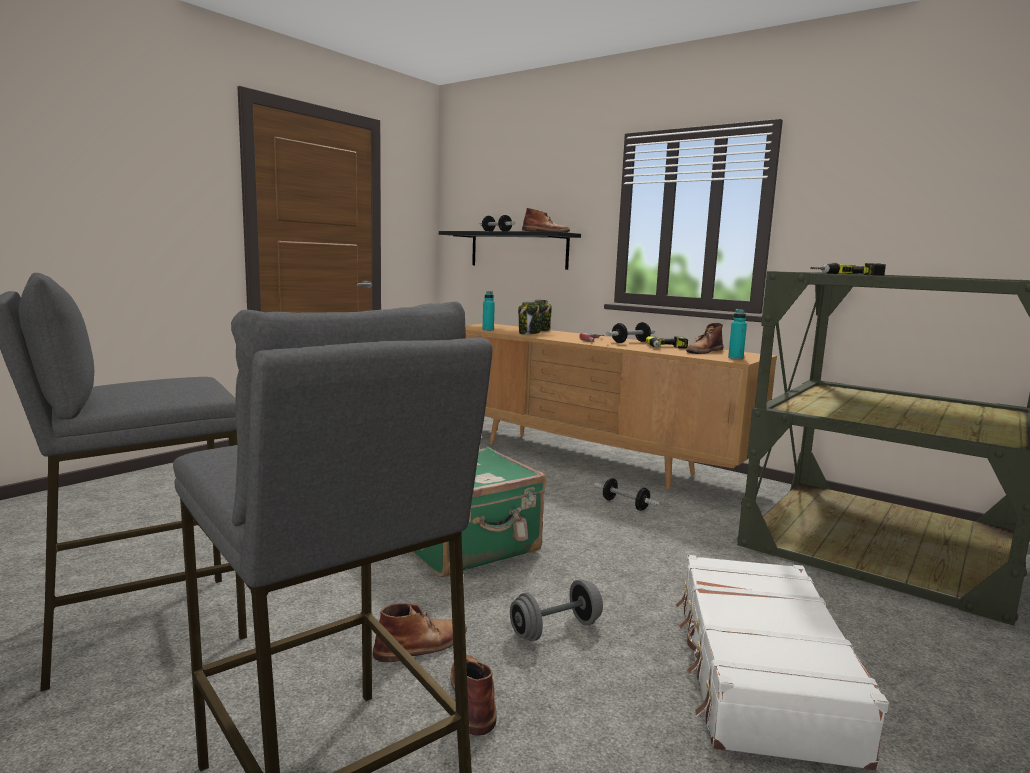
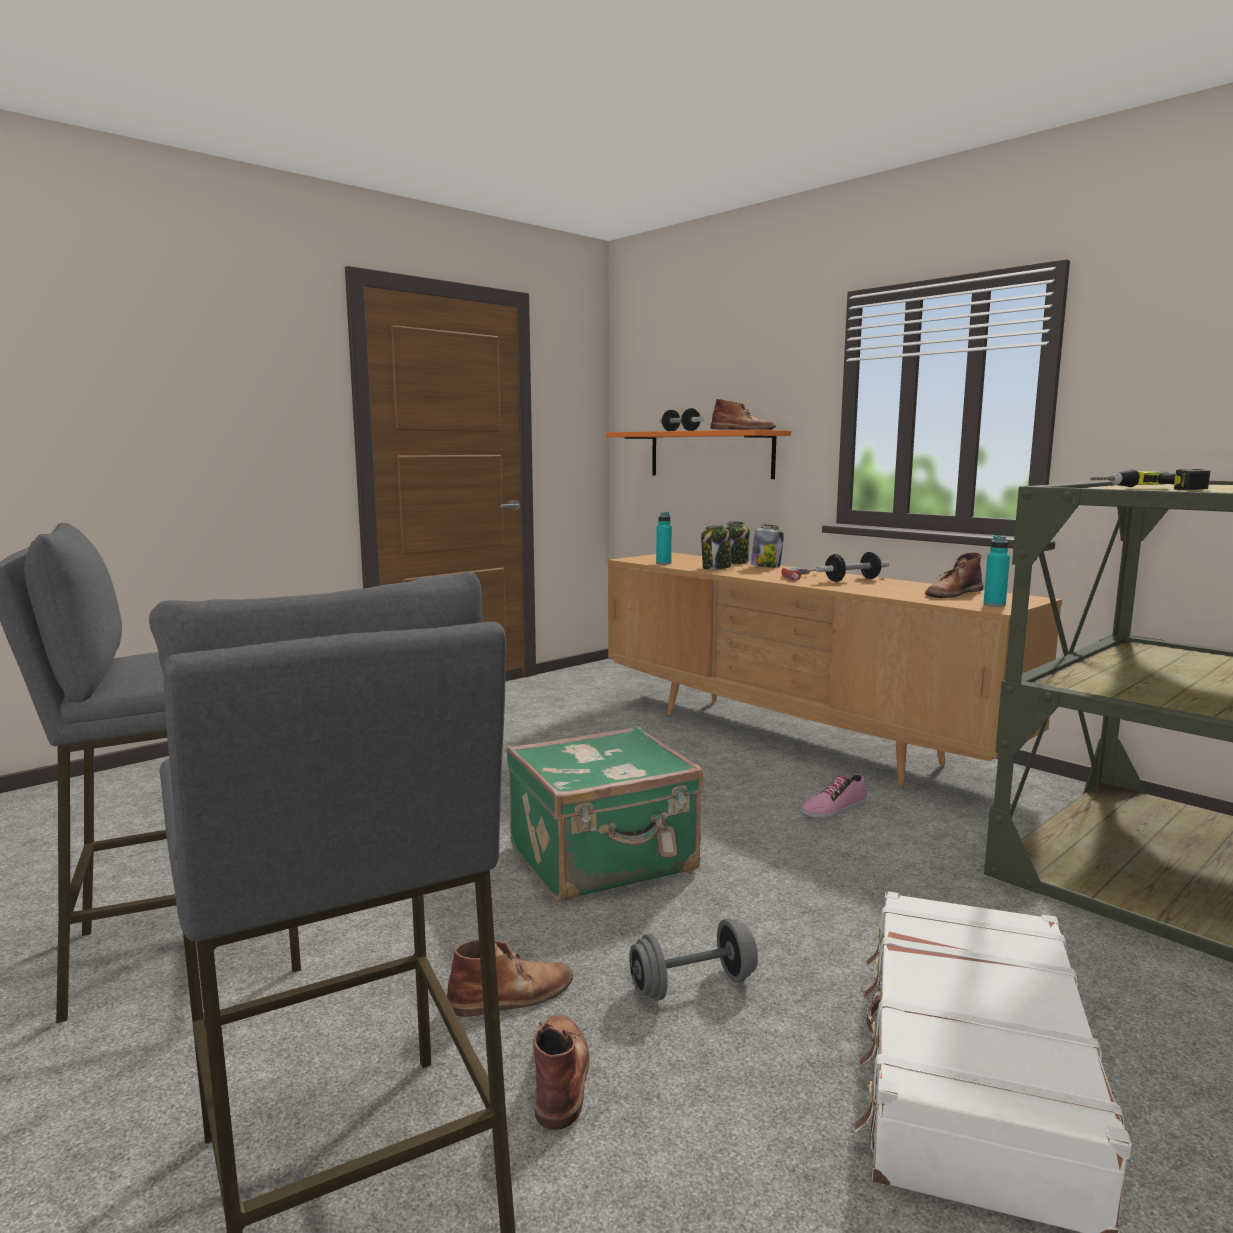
camera: 10 degrees right, 0 degrees up
black shelf [439,231,581,270] -> orange shelf [606,430,791,479]
dumbbell [594,478,661,511] -> shoe [801,774,867,818]
power drill [646,336,688,349] -> none
none -> jar [751,524,784,568]

